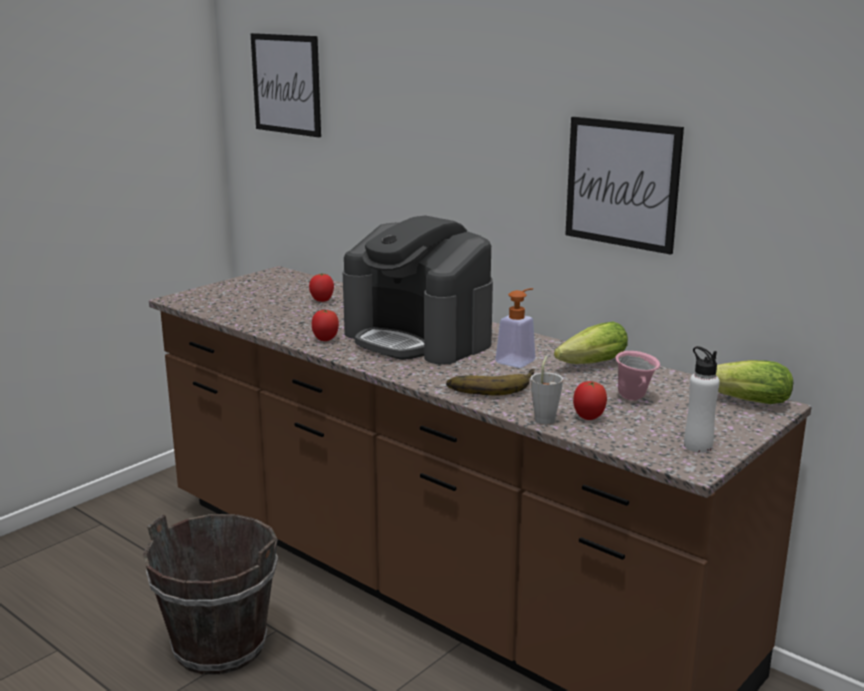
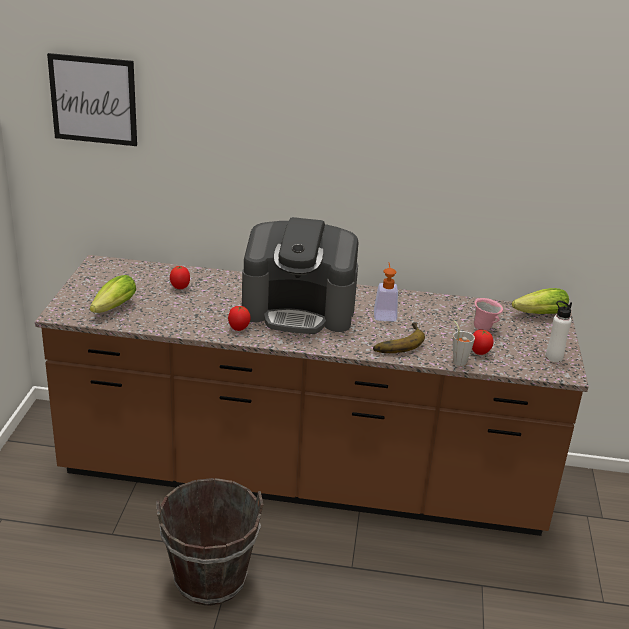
camera: 35 degrees left, 10 degrees up
lettuce [554,322,628,364] -> lettuce moved to [90,275,136,313]
picture [565,117,684,255] -> none

